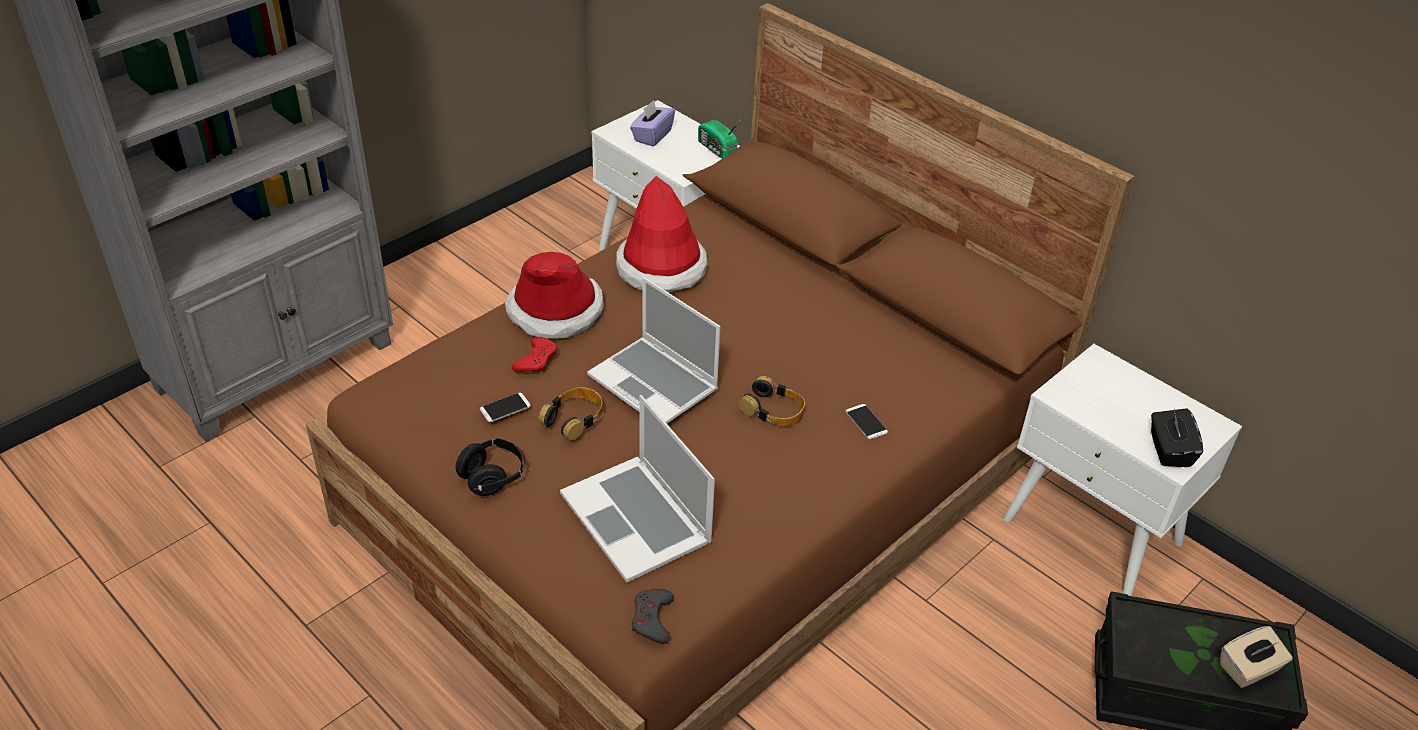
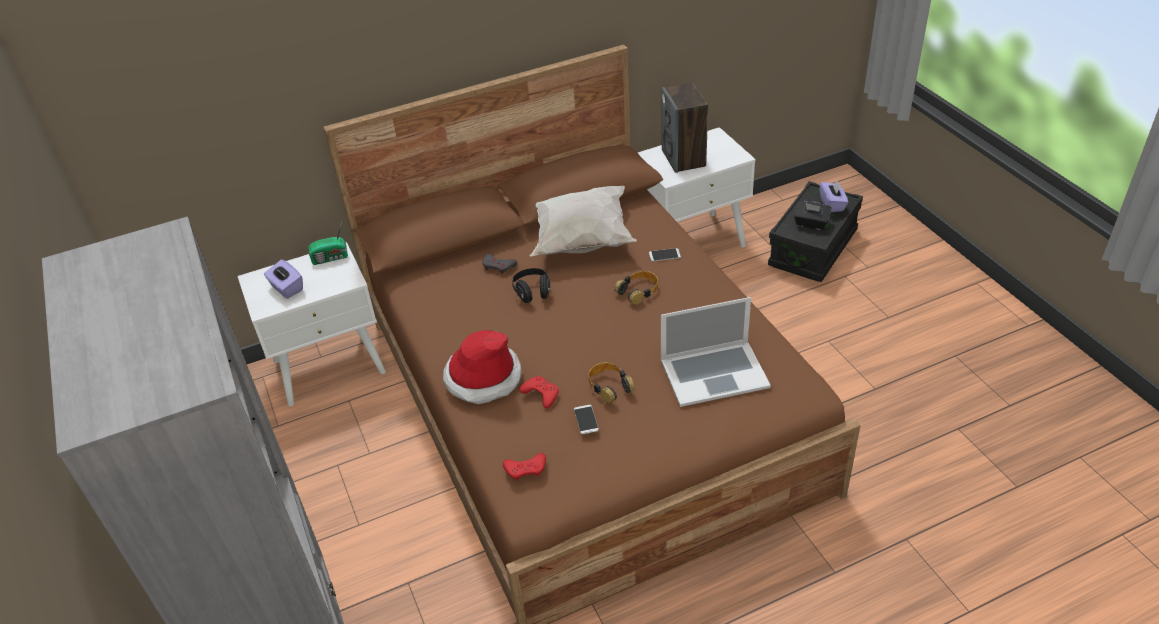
camera: 65 degrees left, 0 degrees up
black headphones [456,438,525,496] -> black headphones moved to [512,268,550,303]
laptop [587,277,721,423] -> none
hat [616,176,708,292] -> none
grey game controller [632,589,674,644] -> grey game controller moved to [482,254,517,274]
black tissue box [1151,408,1203,467] -> black tissue box moved to [794,201,832,230]
beige tissue box [1220,626,1292,688] -> purple tissue box [820,181,848,212]
none -> red game controller [503,453,546,481]
none -> white pillow [530,186,637,257]
none -> speaker [661,83,708,173]

